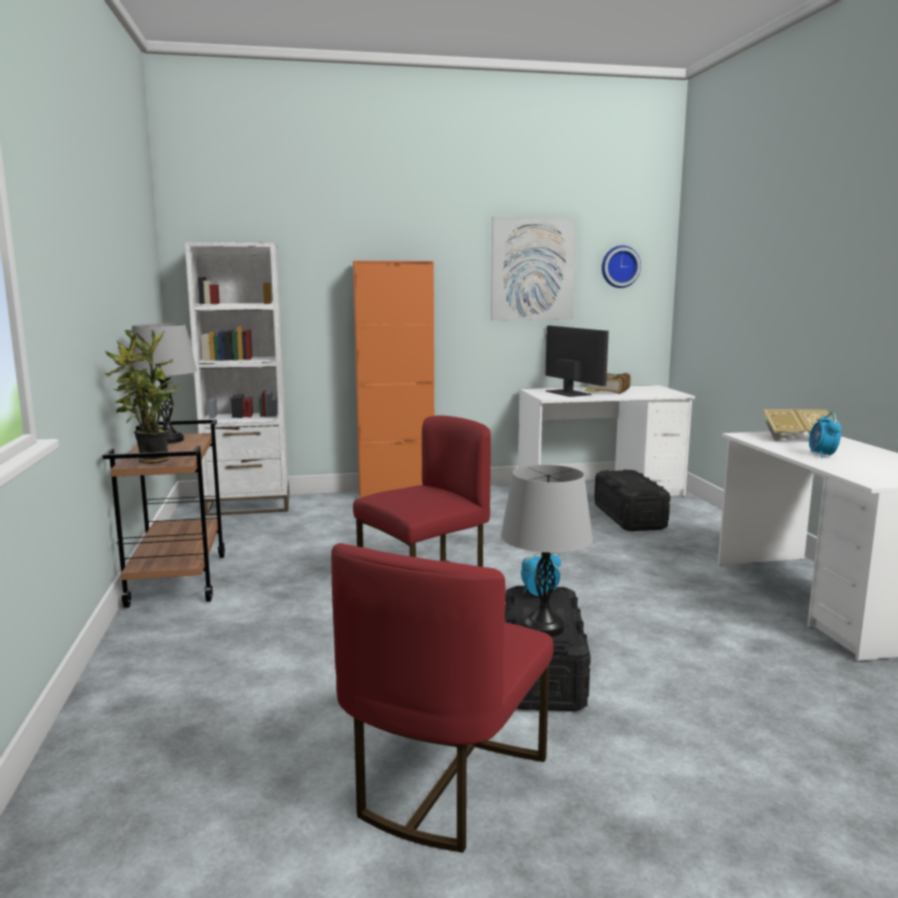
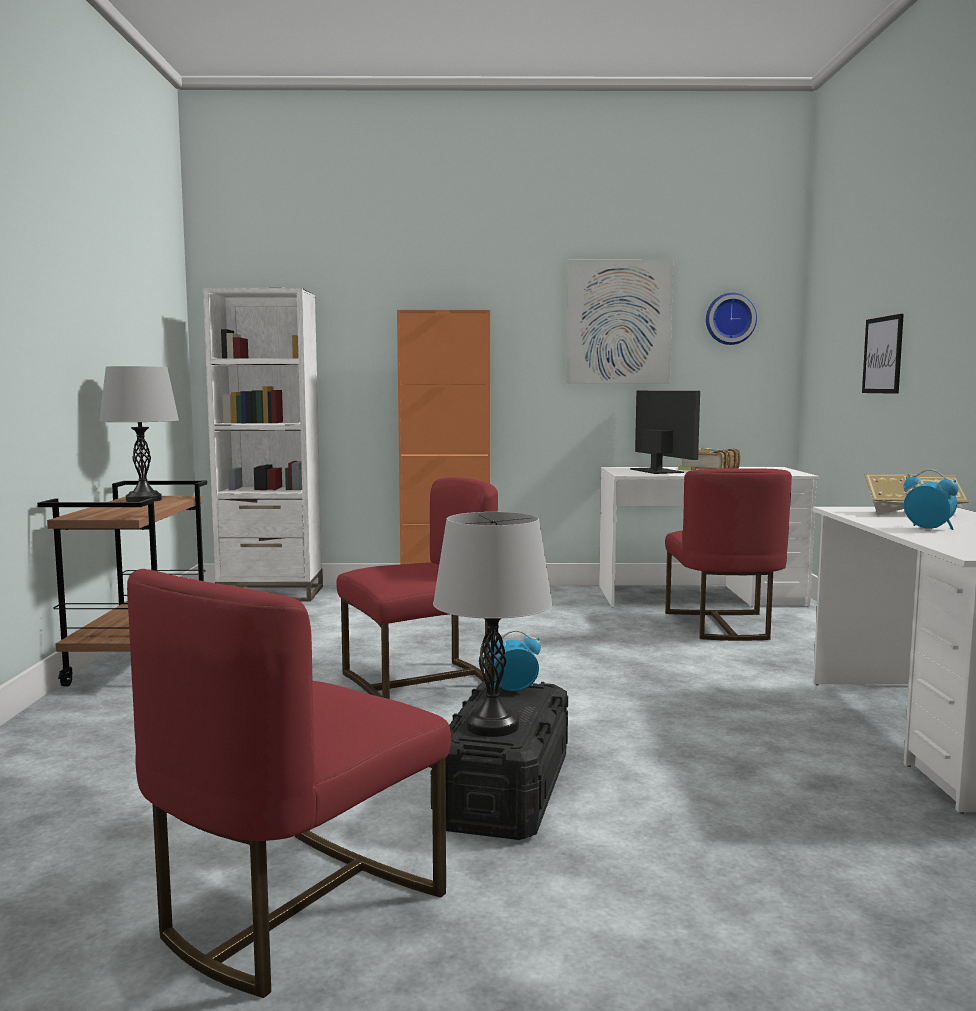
camera: 10 degrees right, 5 degrees down
potted plant [103,330,180,464] -> none
black storage box [594,469,670,531] -> red chair [665,468,792,641]
alarm clock [809,412,841,458] -> alarm clock turned 120 degrees clockwise [904,469,958,530]
none -> picture [862,314,904,394]

